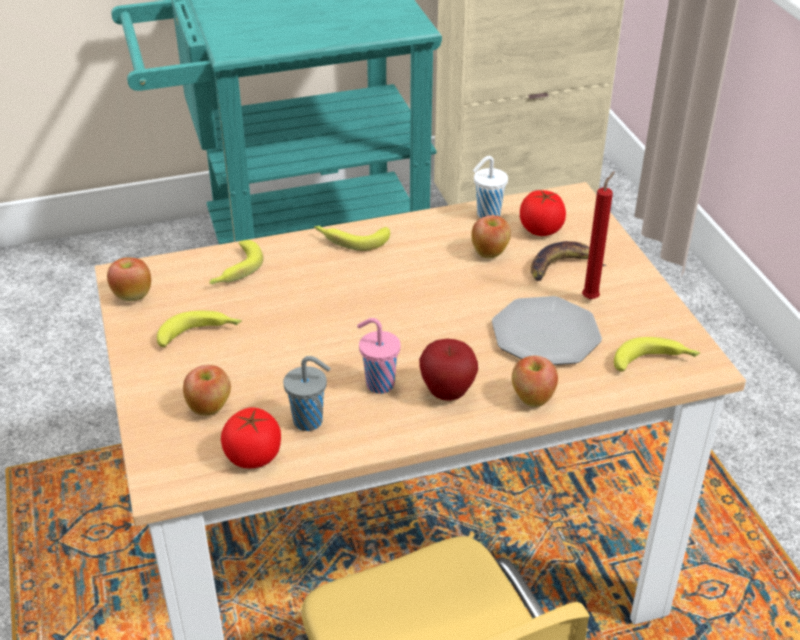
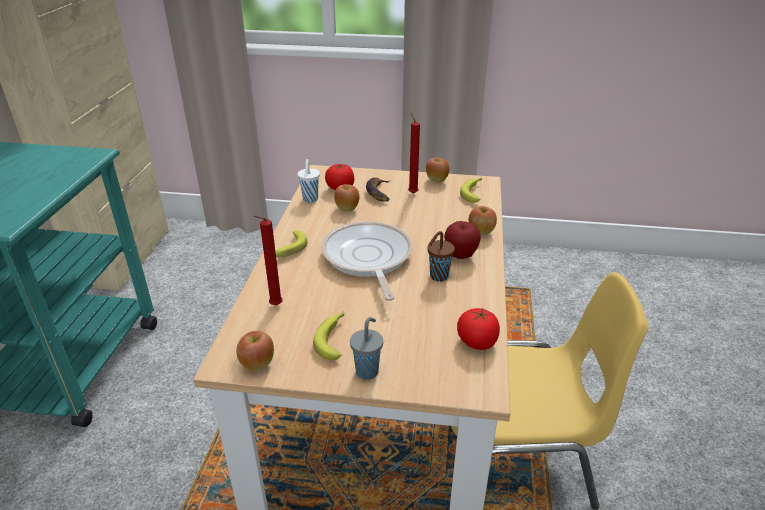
camera: 65 degrees left, 5 degrees down
apple [183,365,231,416] -> apple moved to [426,158,449,183]
banana [209,240,263,285] -> red candle [253,215,283,305]
grey cup [283,356,331,431] -> grey cup moved to [350,317,383,380]
pink cup [357,318,401,394] -> brown cup [428,231,455,282]
plate [492,296,602,365] -> none
none -> frying pan [321,221,413,301]

